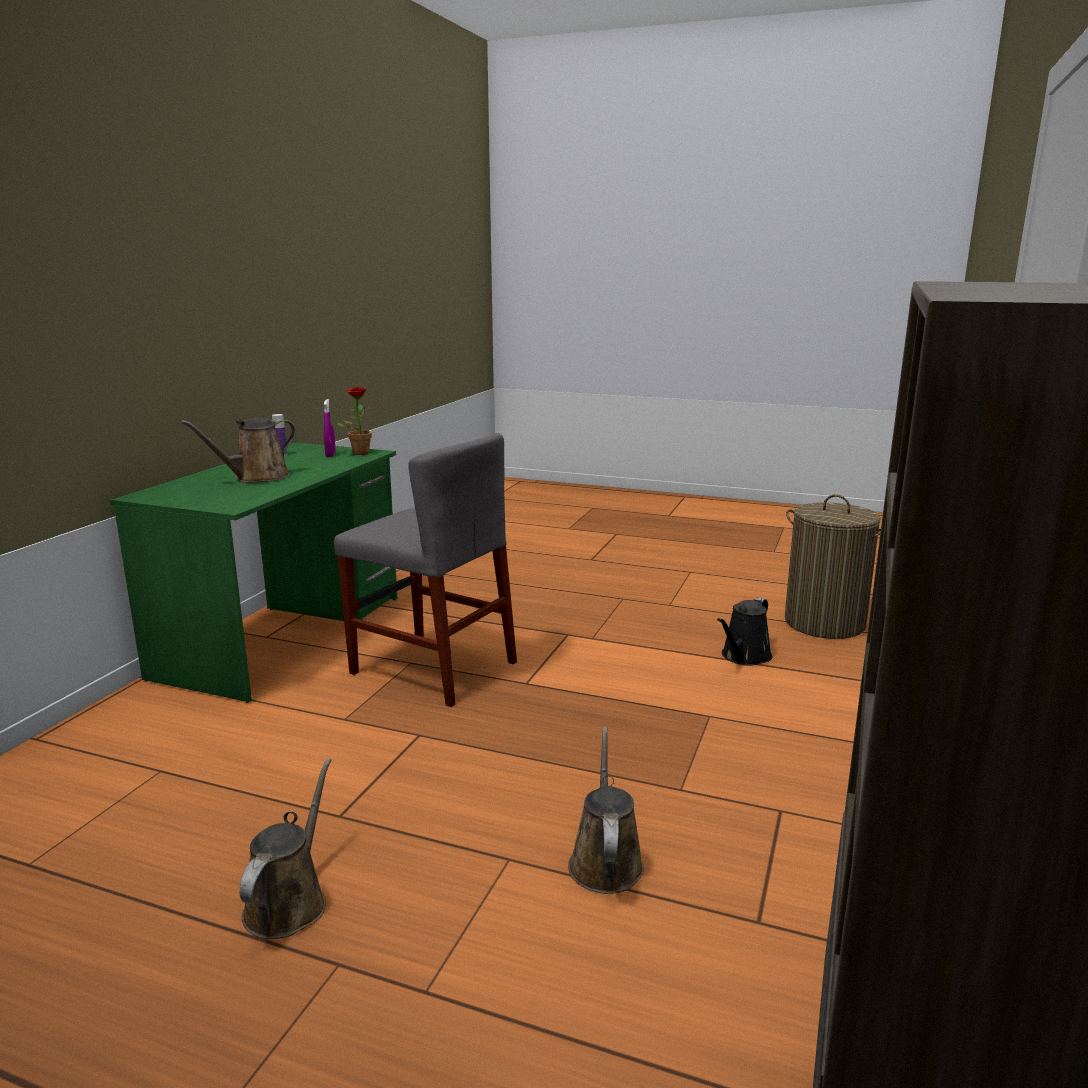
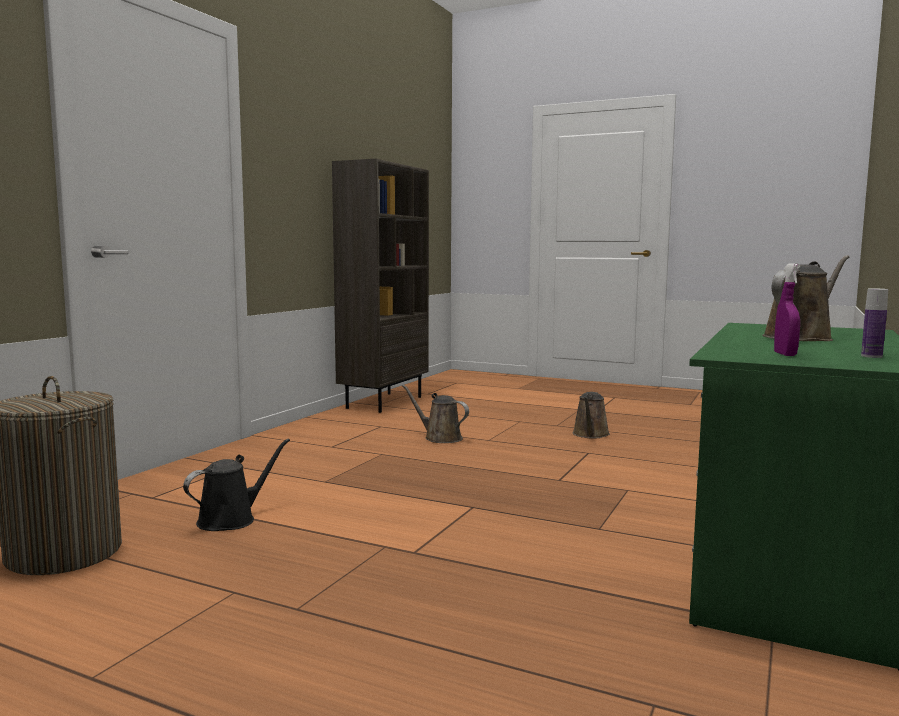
camera: 175 degrees left, 10 degrees down
grey chair [334,433,517,707] -> none
potted plant [338,386,372,455] -> none
brown watering can [568,727,644,894] -> brown watering can turned 120 degrees clockwise [402,385,469,443]

